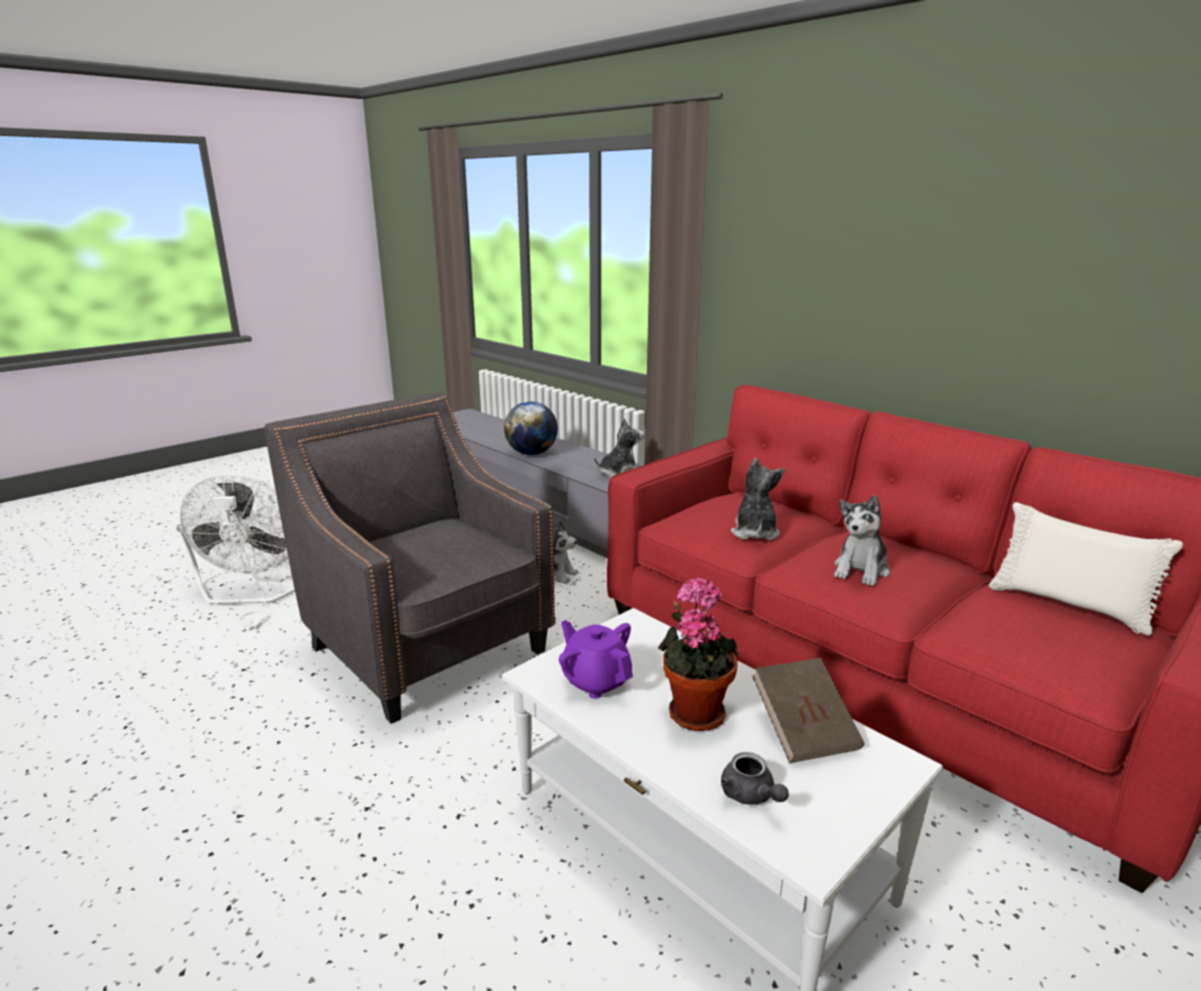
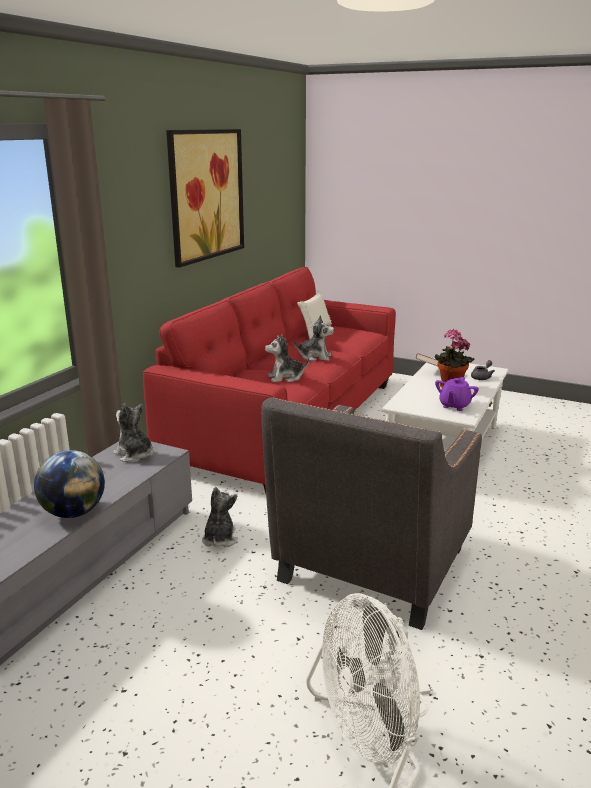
camera: 110 degrees left, 0 degrees up
none -> picture [166,129,244,268]

